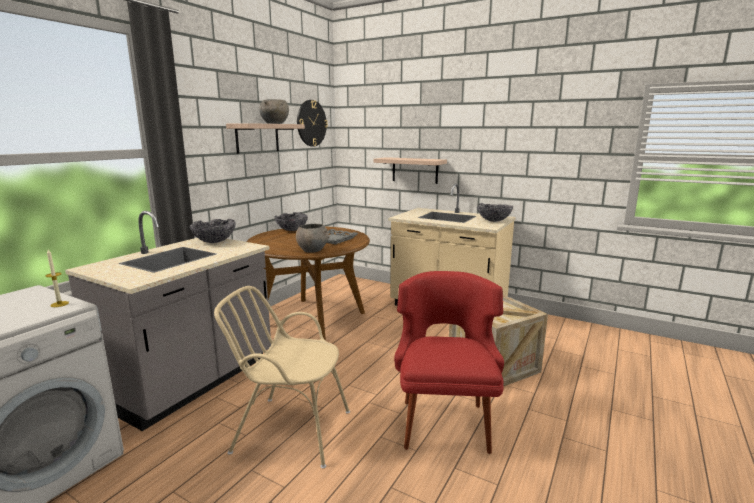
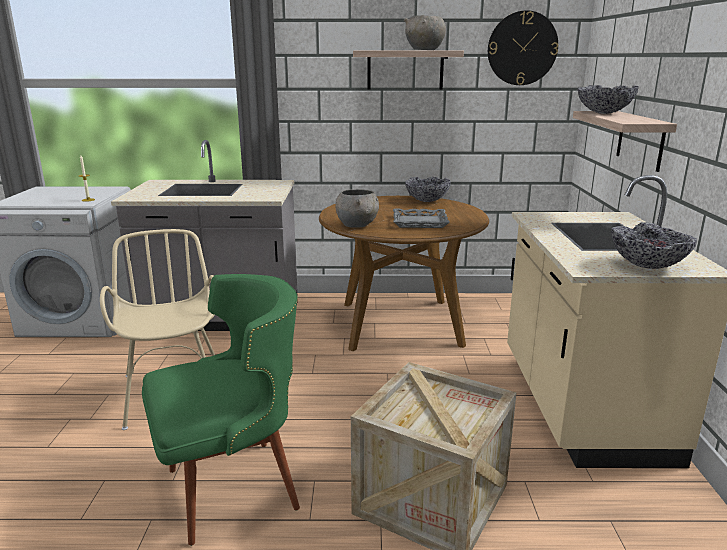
camera: 60 degrees right, 5 degrees up
bowl [190,219,236,243] -> bowl moved to [577,85,639,114]
red chair [394,271,504,454] -> green chair [142,274,300,546]

